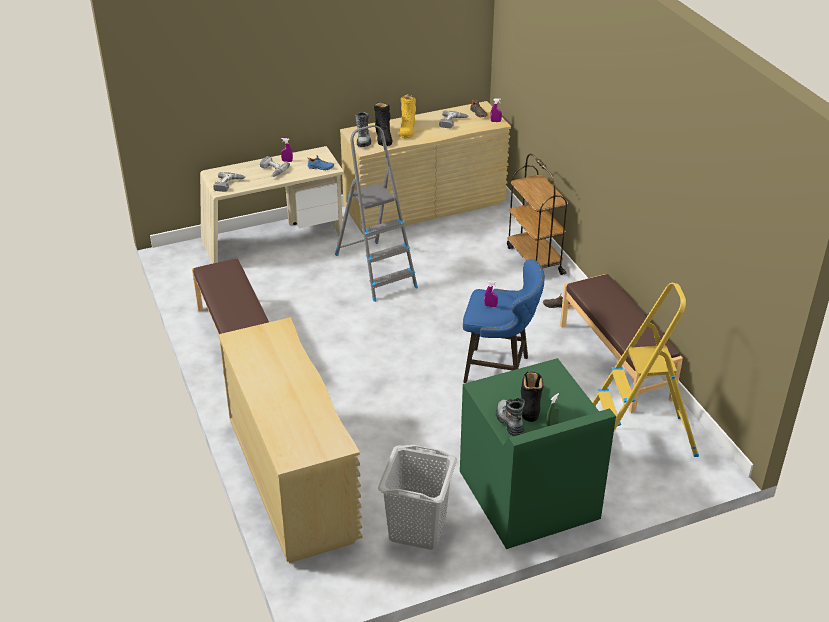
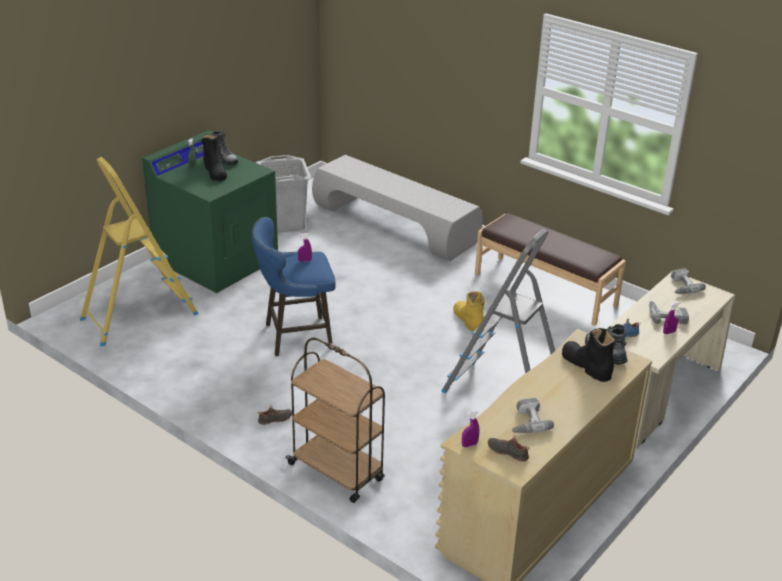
camera: 150 degrees right, 5 degrees down
beige dresser [218,318,363,563] -> grey bench [312,155,483,261]
yellow boot [399,94,416,138] -> yellow boot moved to [453,291,486,332]
brown bench [560,274,683,413] -> none

